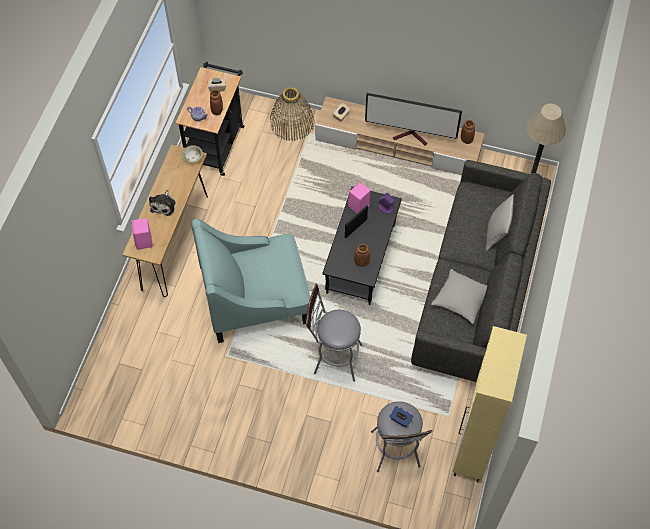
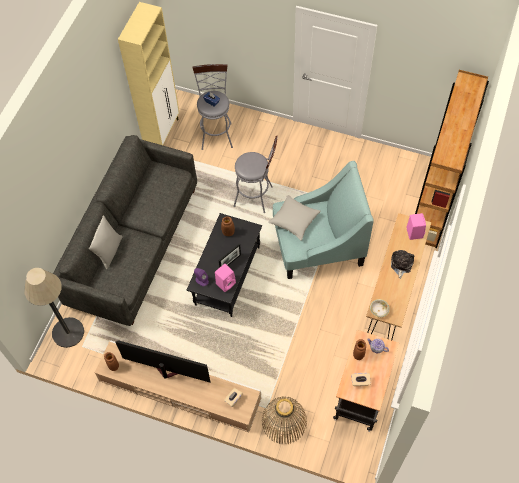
camera: 175 degrees left, 0 degrees up
grey pillow [431,269,487,324] -> grey pillow moved to [268,195,321,241]
none -> brown bookcase [415,70,489,248]

